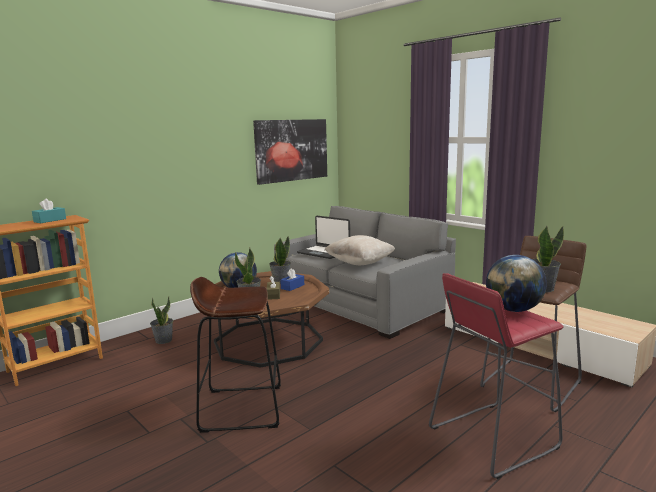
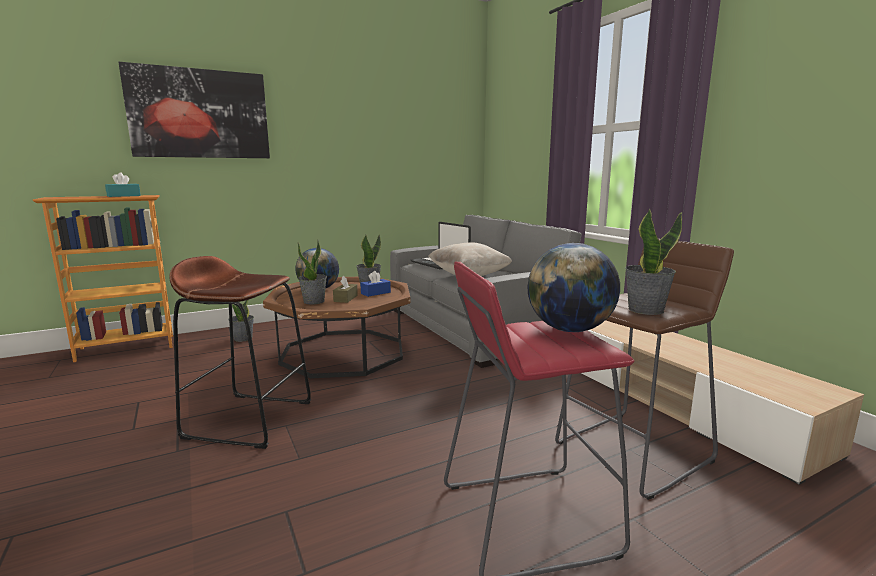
camera: 15 degrees right, 0 degrees up
picture [253,119,327,185] -> picture moved to [118,62,270,158]

